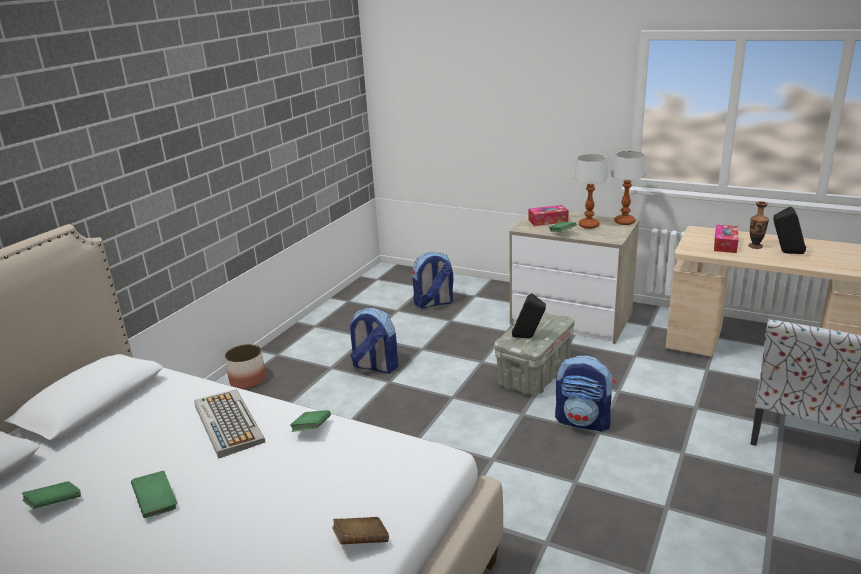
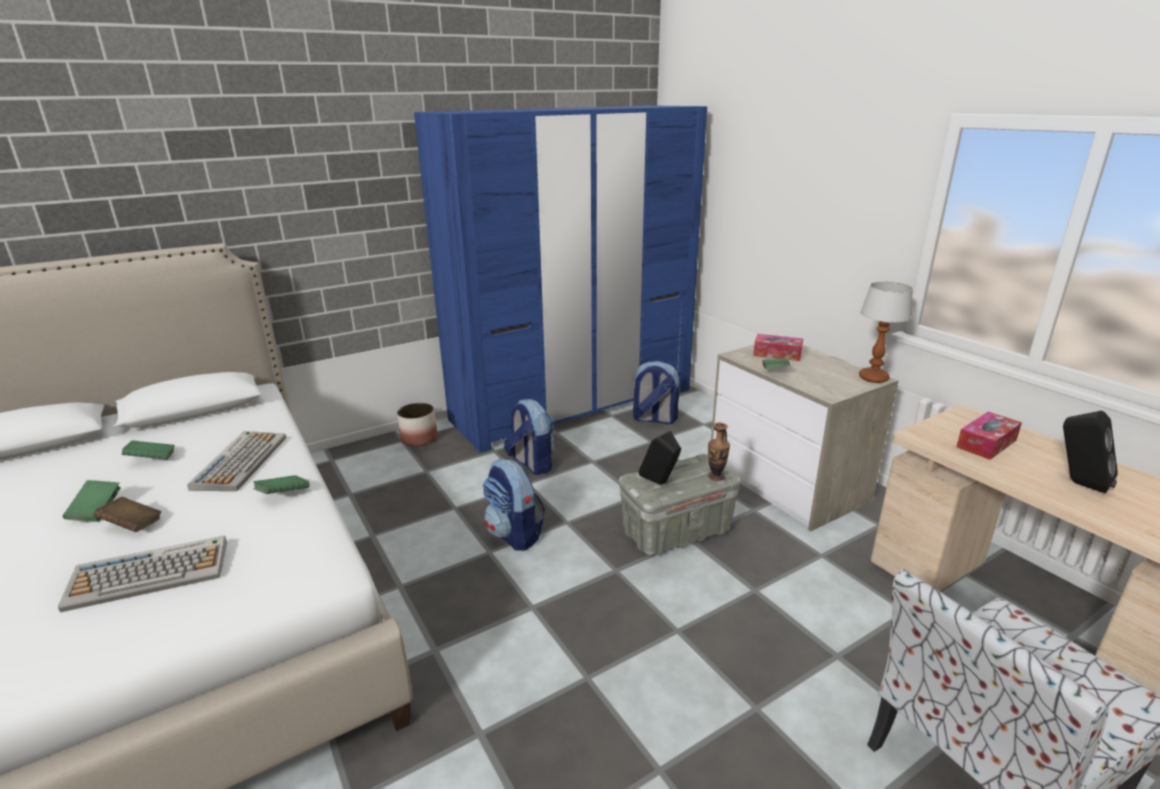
camera: 30 degrees right, 0 degrees up
green book [22,481,81,509] -> green book moved to [122,440,175,460]
brown book [332,517,389,545] -> brown book moved to [94,497,161,532]
backpack [555,355,615,432] -> backpack moved to [482,459,545,551]
table lamp [573,154,609,229] -> none
vase [749,201,769,249] -> vase moved to [708,423,730,481]
none -> keyboard [58,536,227,612]
none -> blue wardrobe [414,105,707,453]

